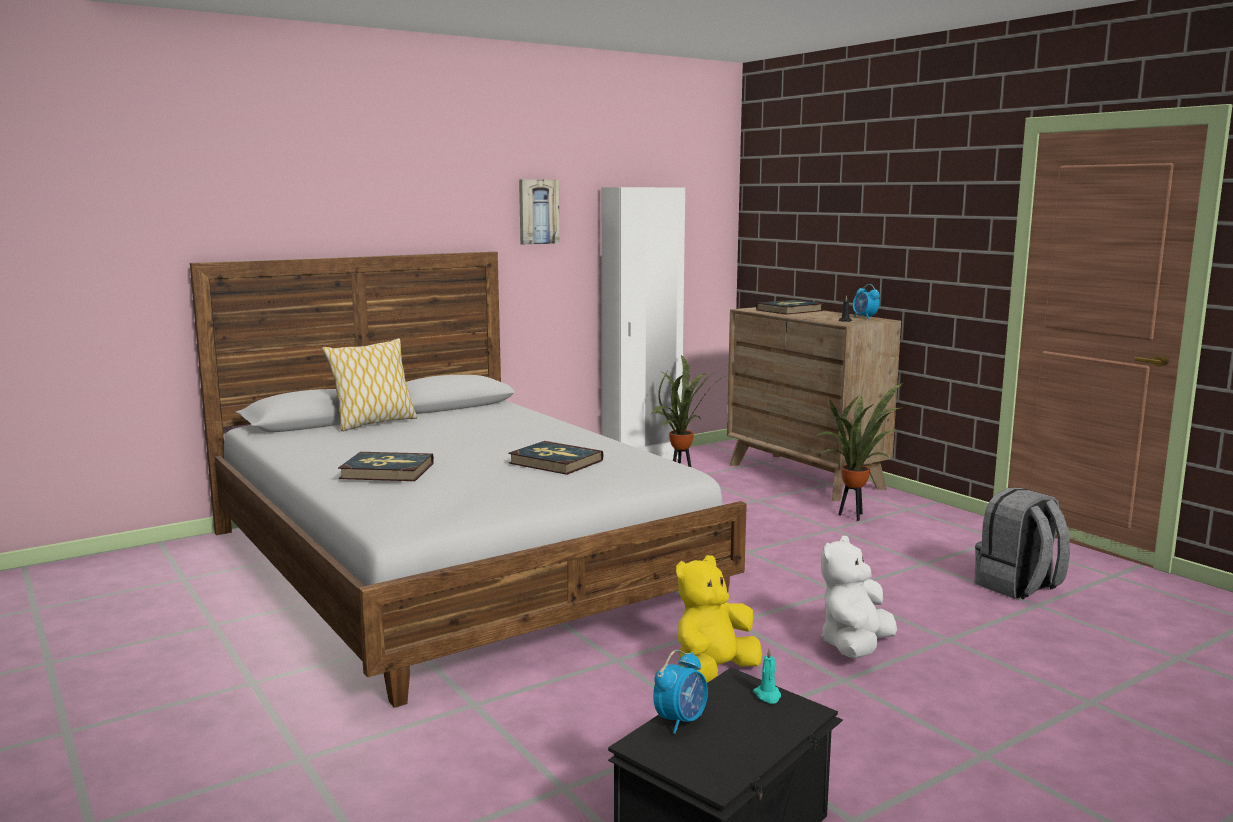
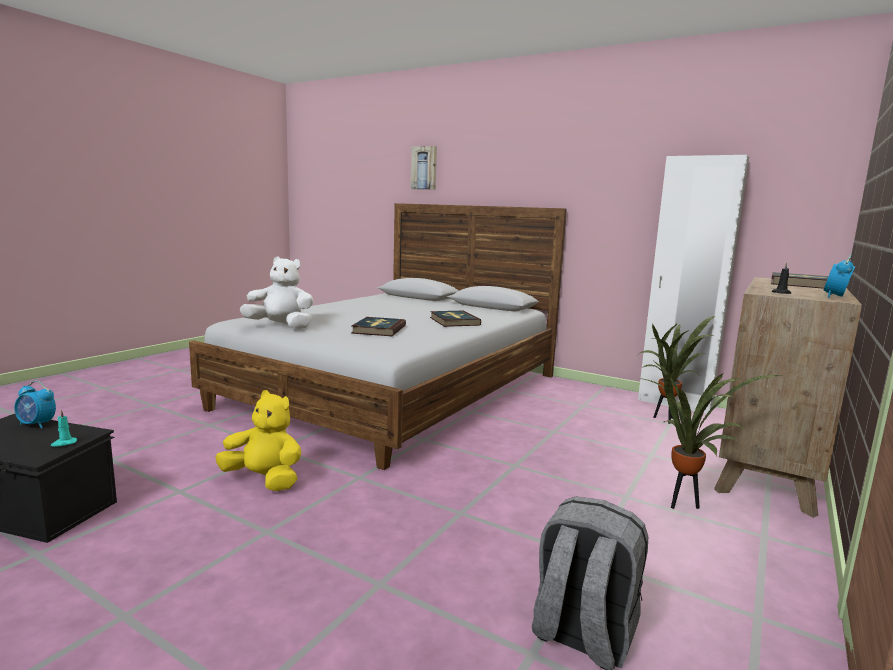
camera: 65 degrees right, 0 degrees up
pillow [322,338,418,431] -> none
book [338,452,434,481] -> book moved to [430,311,481,327]
picture [519,179,560,245] -> picture moved to [411,146,437,190]
white plush toy [821,536,897,658] -> white plush toy moved to [240,256,314,329]

